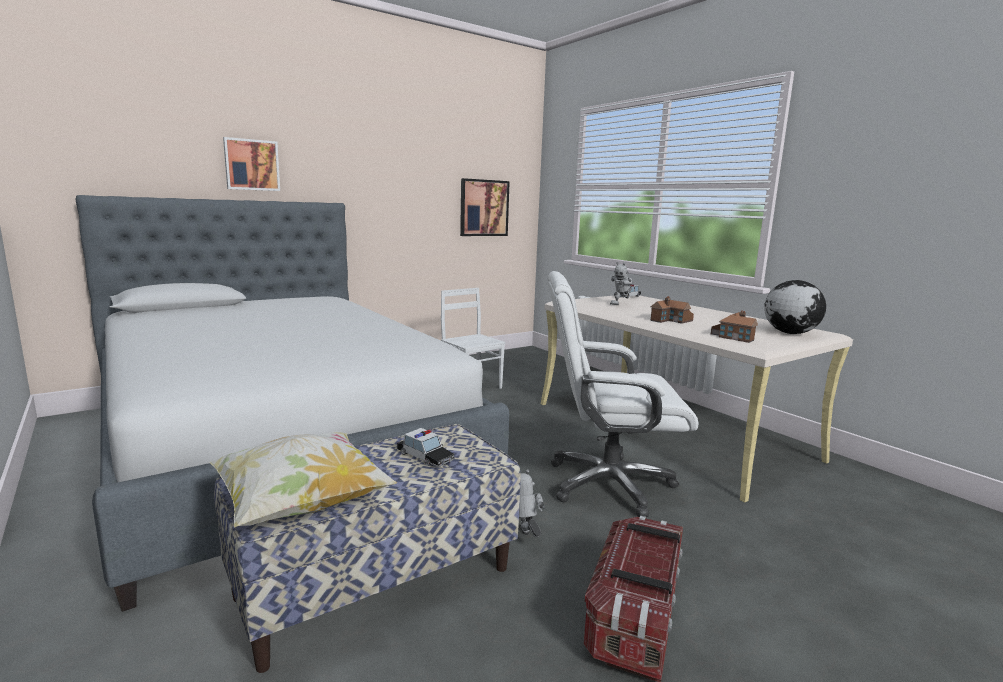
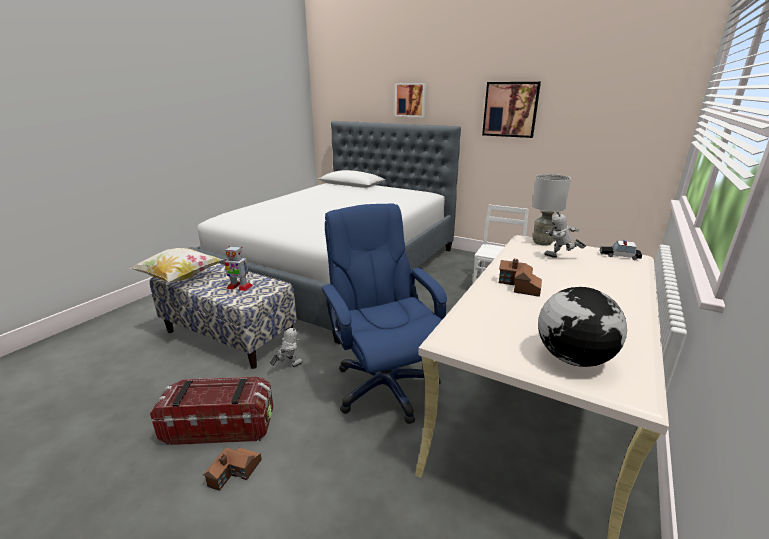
camera: 65 degrees right, 10 degrees up
toy car [397,428,455,467] -> toy robot [224,246,253,291]
picture [460,178,510,236] -> picture moved to [482,82,541,138]
white office chair [548,271,698,517] -> blue office chair [320,204,447,424]
toy house [711,311,758,343] -> toy house moved to [203,447,262,491]
none -> grey table lamp [532,174,571,246]

